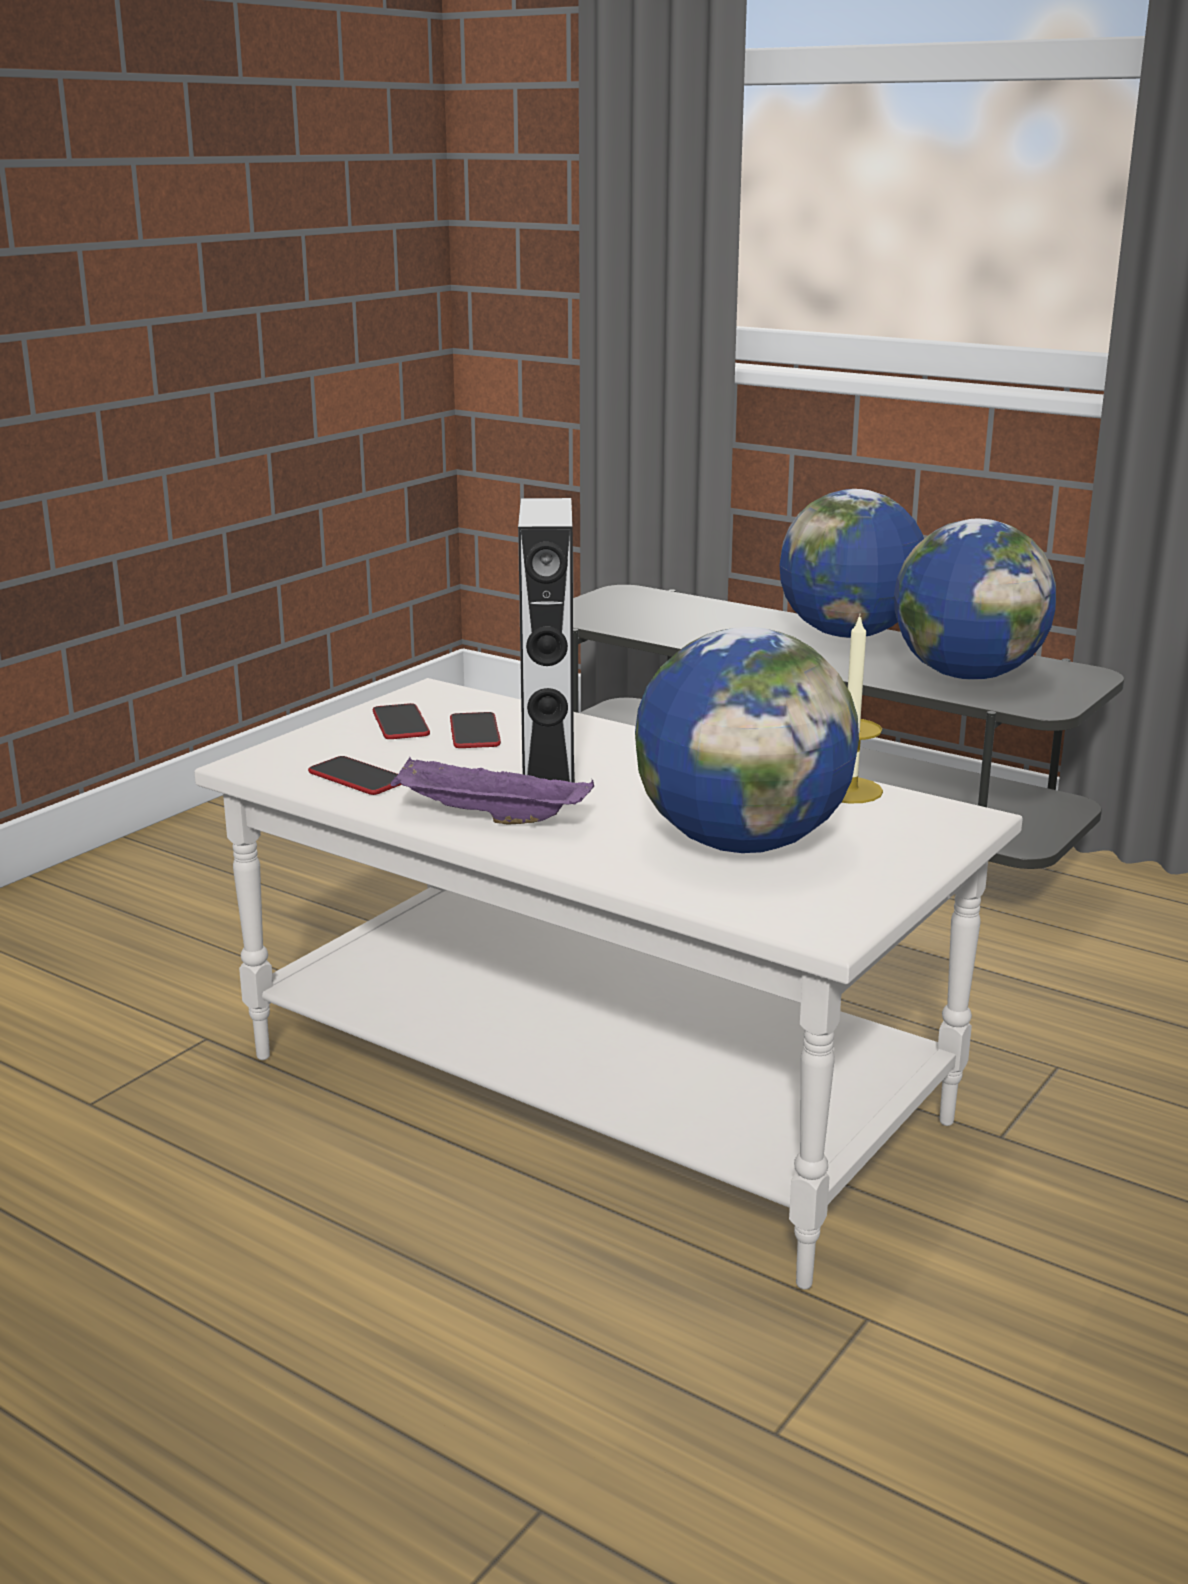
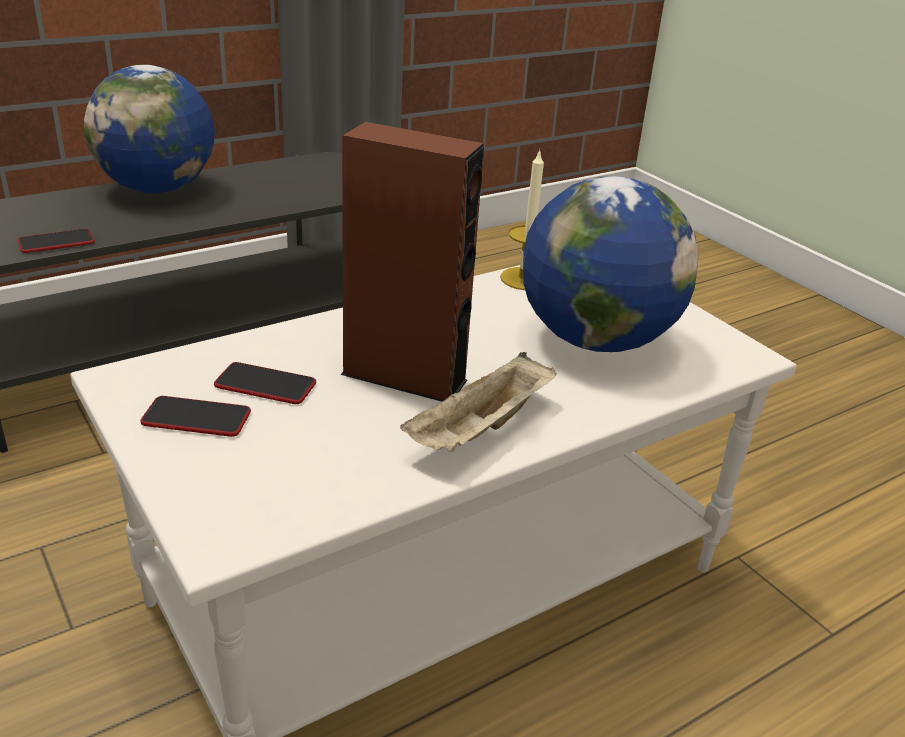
camera: 70 degrees left, 10 degrees up
phone [308,756,402,795] -> phone moved to [18,229,95,253]
purple tray [391,757,594,824] -> beige tray [400,352,557,453]
grey speaker [518,498,575,783] -> brown speaker [340,122,484,402]
globe [894,519,1056,680] -> none

